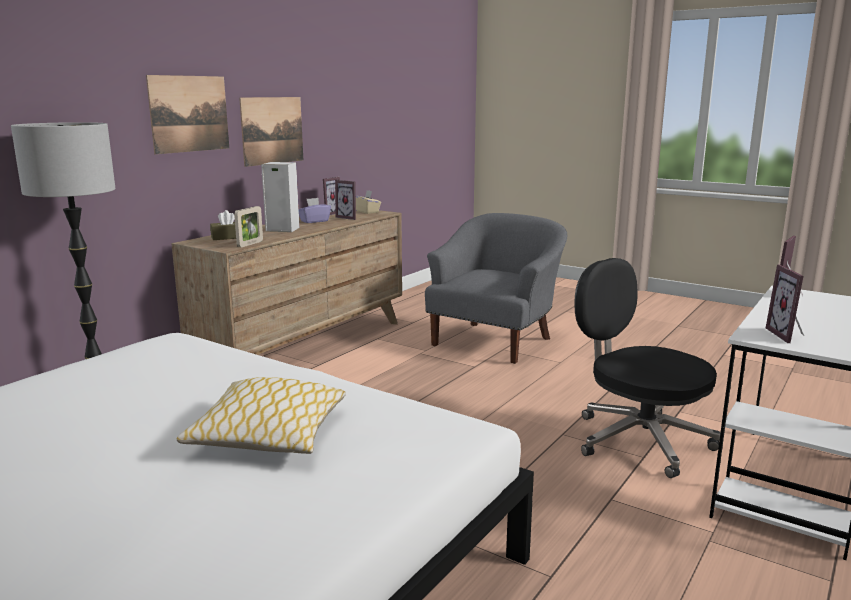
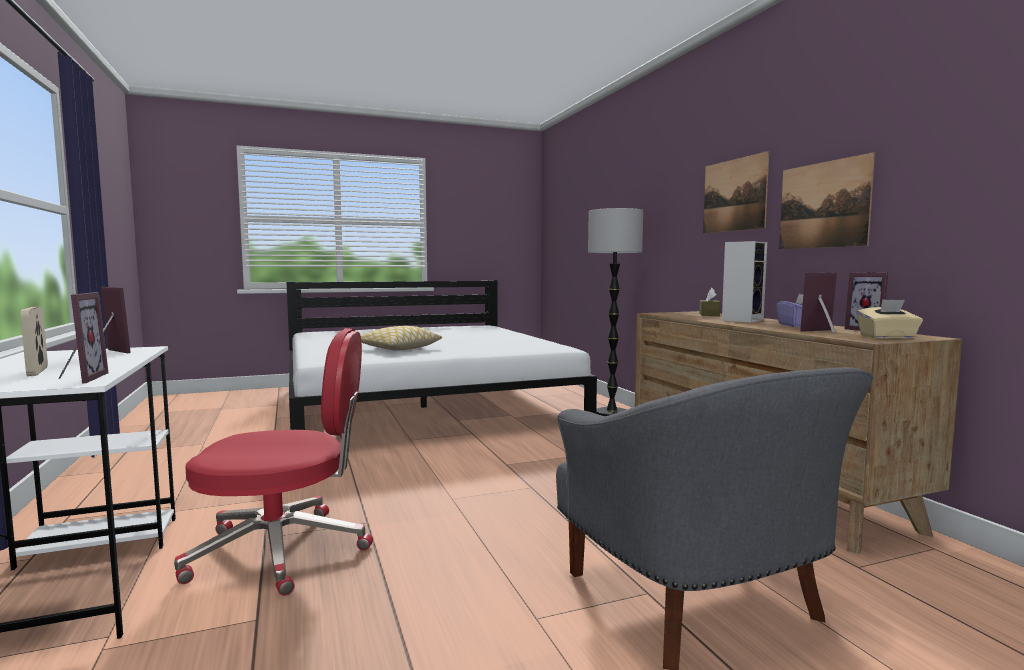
camera: 125 degrees right, 10 degrees down
picture frame [234,206,263,247] -> picture frame moved to [20,306,48,376]
black office chair [575,258,720,478] -> red office chair [174,328,373,596]

